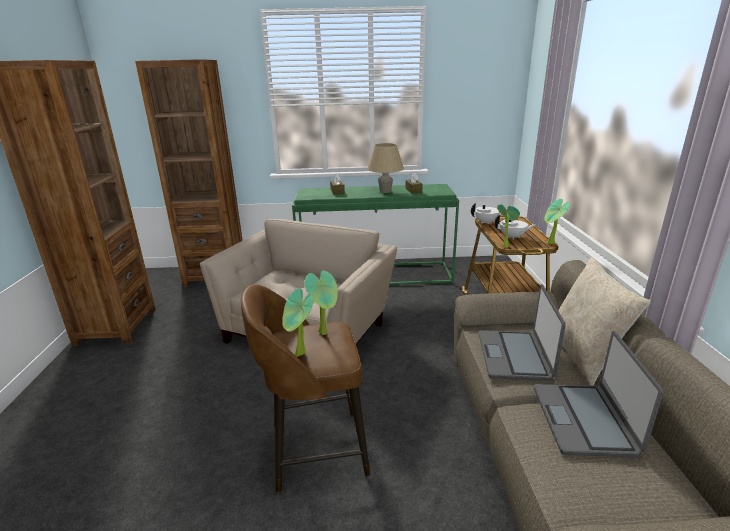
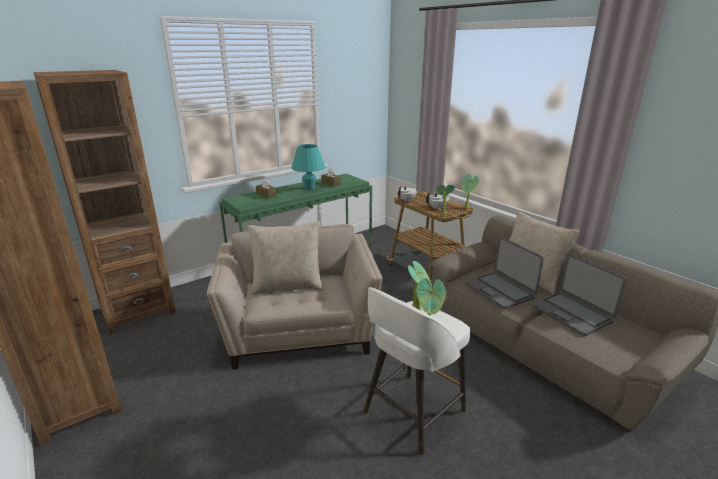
camera: 35 degrees left, 0 degrees up
brown stool [241,284,370,493] -> white stool [363,287,470,455]
beige table lamp [367,143,404,193] -> turquoise table lamp [292,144,325,190]
none -> beige pillow [248,221,323,295]

